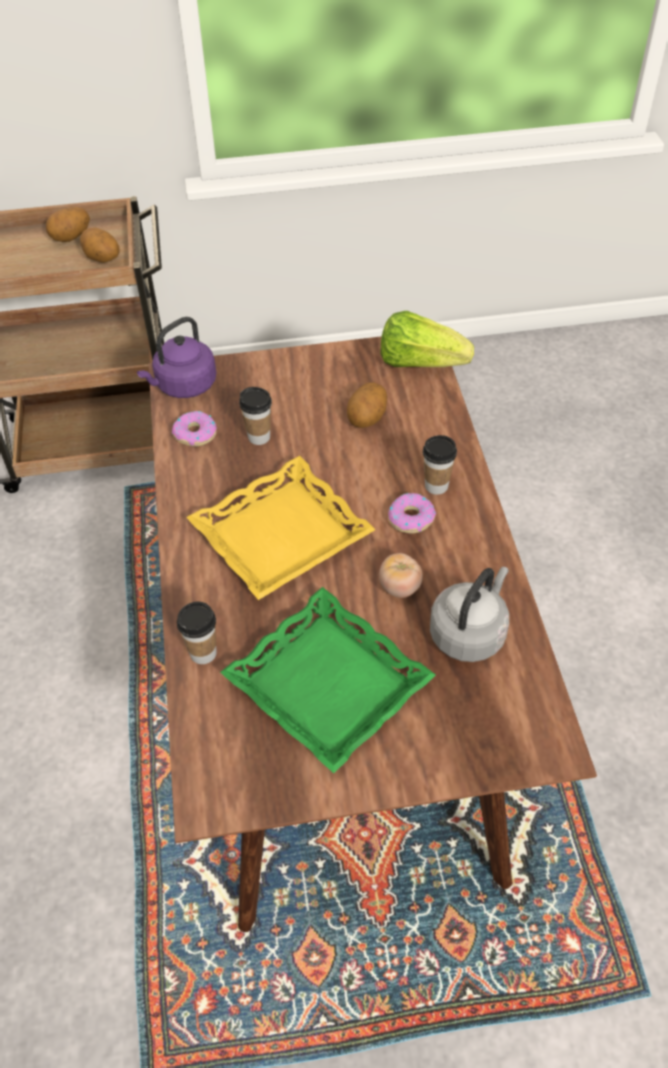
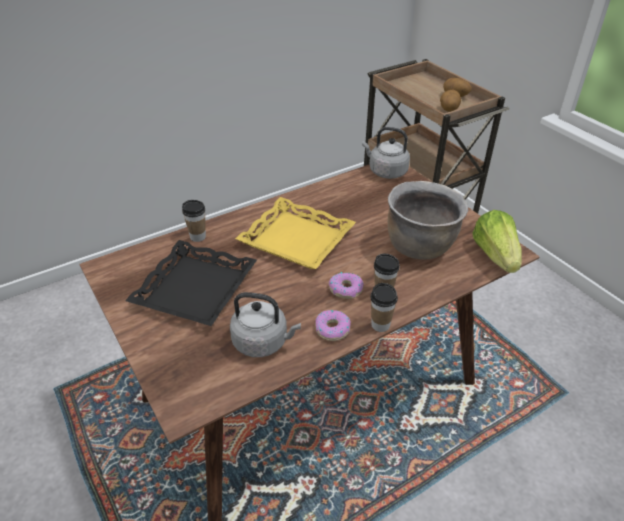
camera: 65 degrees right, 10 degrees down
purple kettle [137,317,216,398] -> grey kettle [362,127,410,179]
donut [172,411,217,447] -> donut moved to [315,310,351,341]
green tray [220,587,436,773] -> black tray [125,240,257,326]
cup [239,387,272,445] -> cup moved to [370,283,398,332]
potato [347,382,387,428] -> brown cooking pot [388,181,468,260]
tomato [379,553,423,598] -> none

